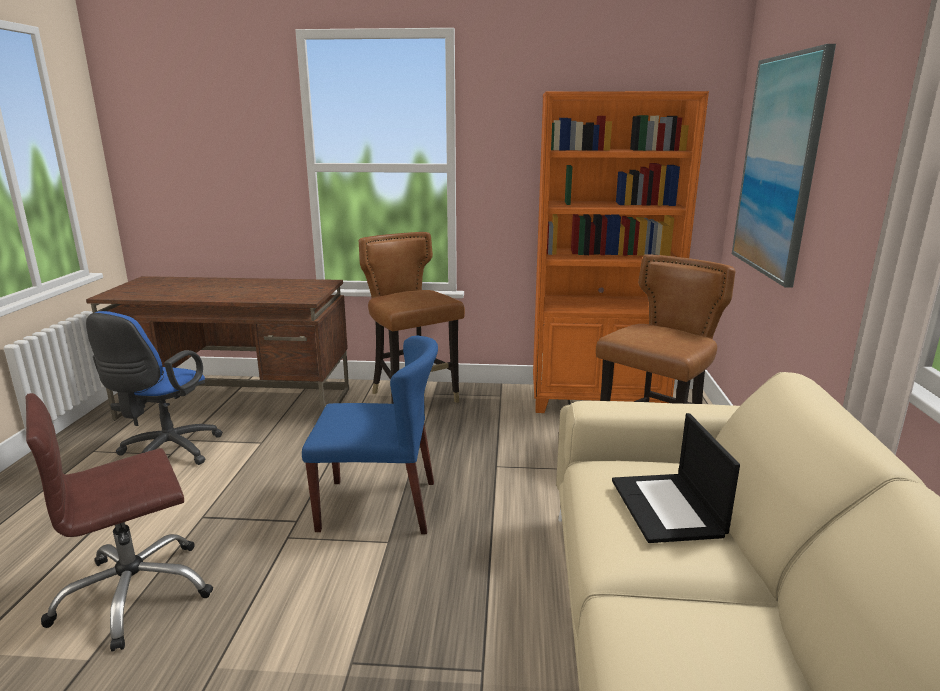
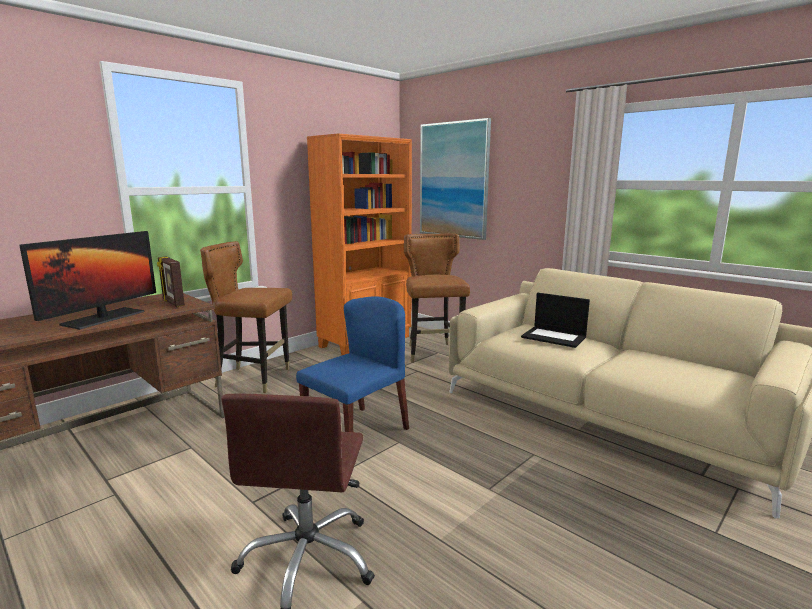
camera: 50 degrees left, 5 degrees down
blue office chair [86,311,223,465] -> none
none -> monitor [19,231,156,330]
none -> picture frame [157,257,185,307]

